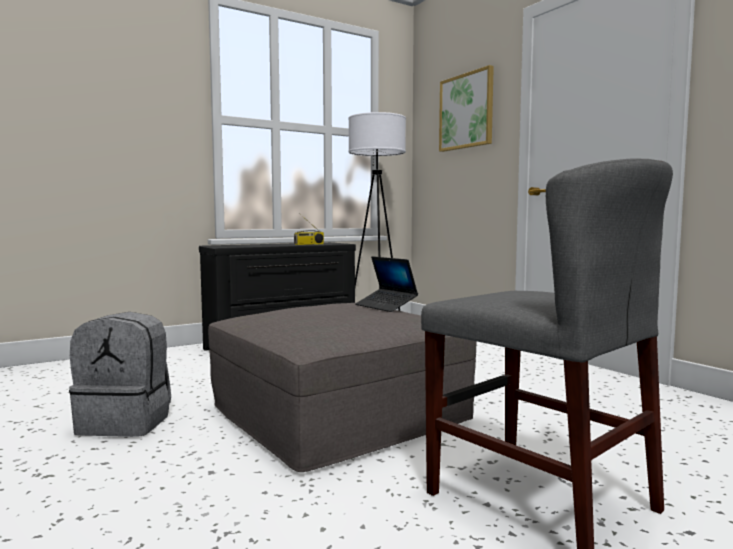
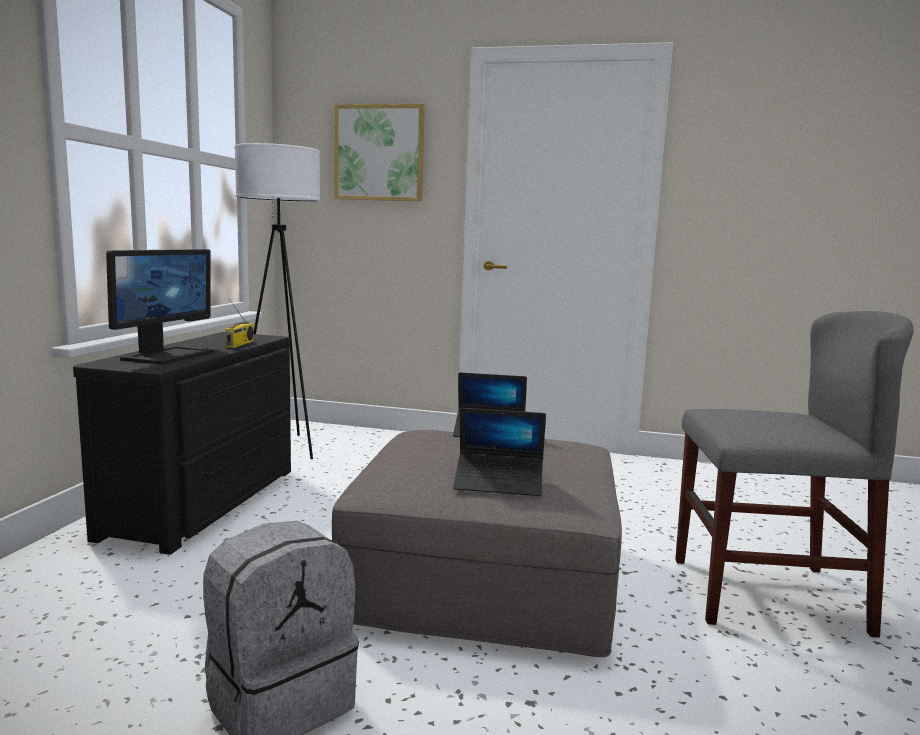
camera: 45 degrees left, 5 degrees up
none -> monitor [106,249,215,364]
none -> laptop [453,408,546,496]

